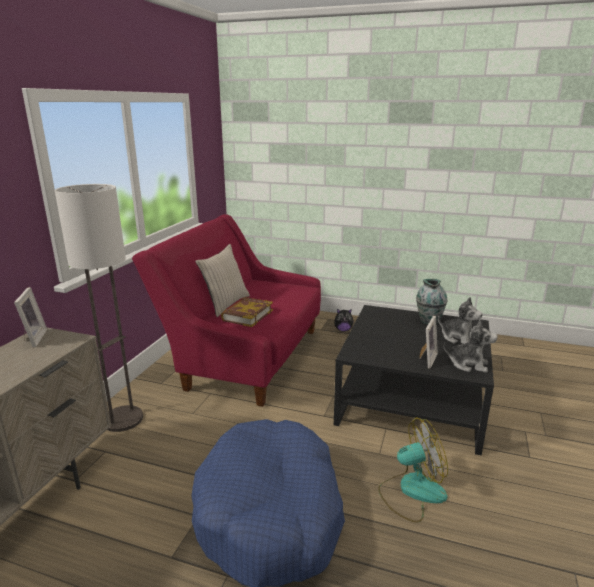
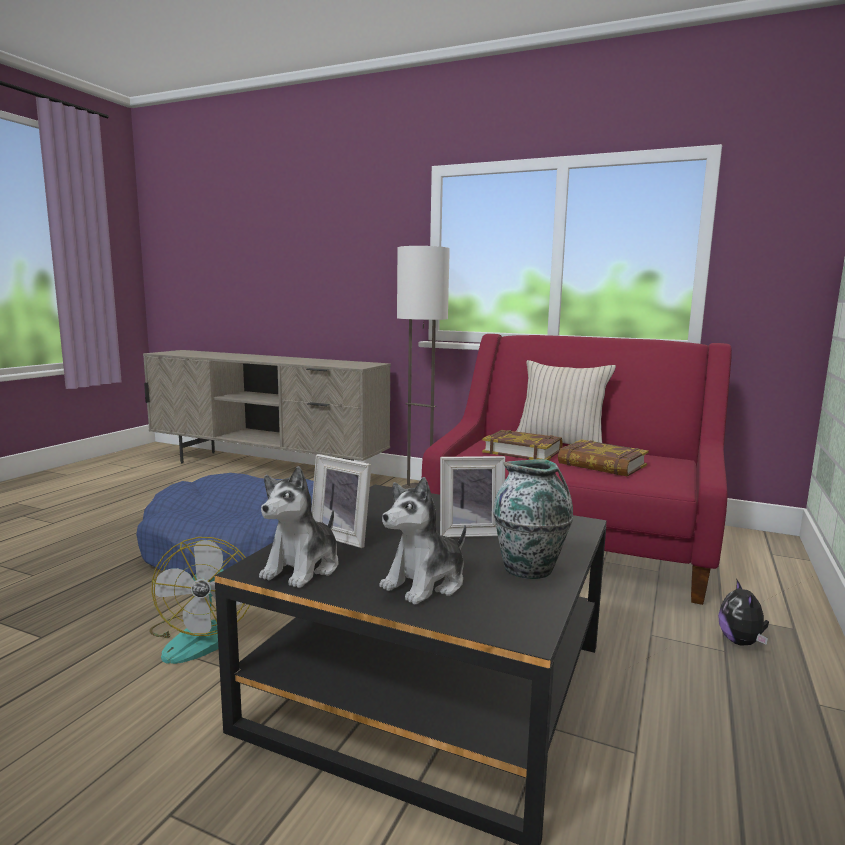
camera: 95 degrees right, 10 degrees down
picture frame [14,287,47,348] -> picture frame moved to [440,456,505,537]
none -> book [558,440,649,477]

